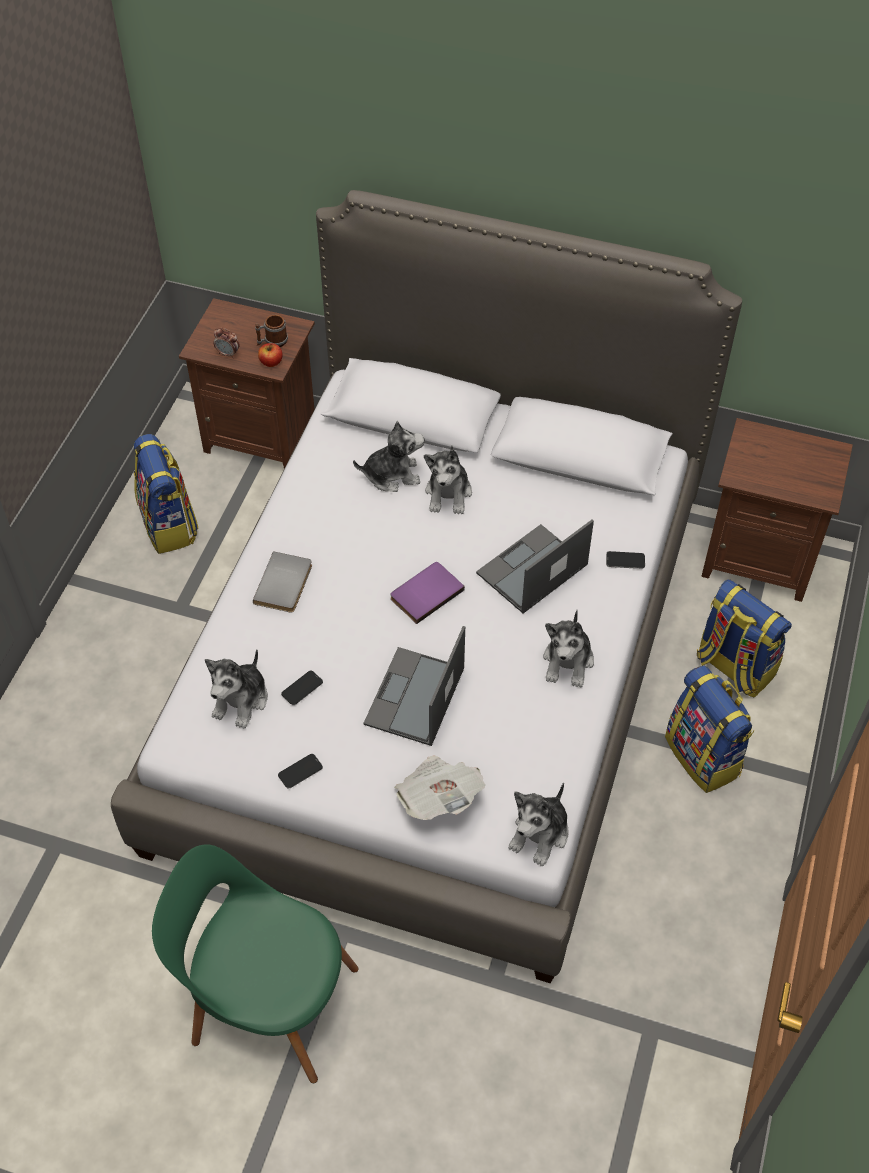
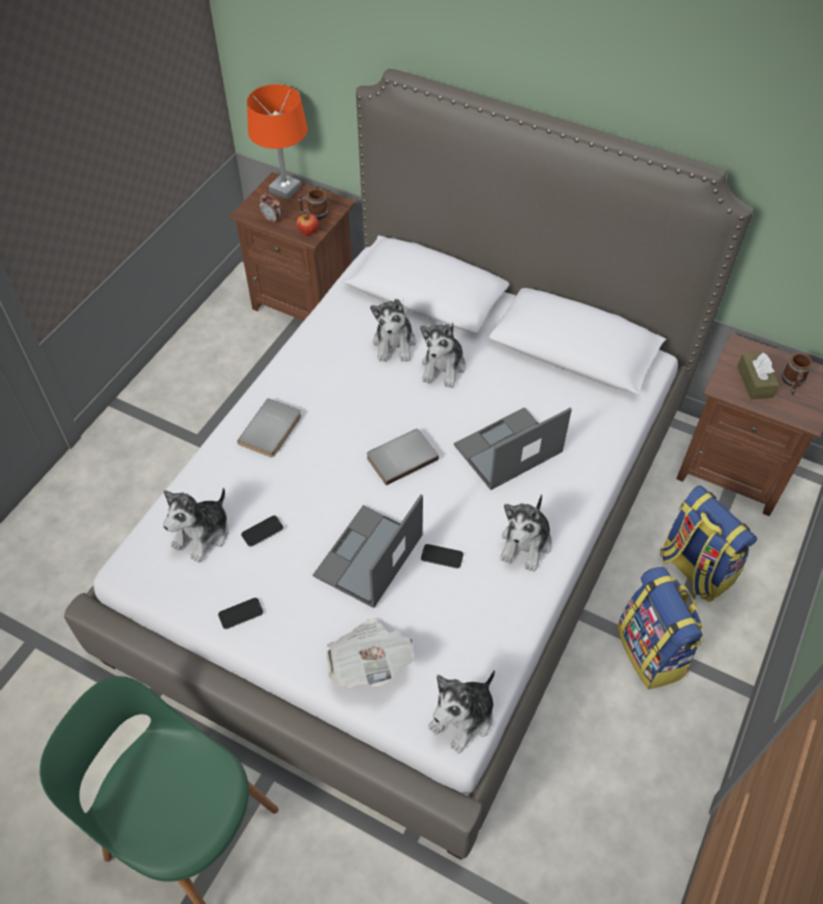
camera: 10 degrees right, 0 degrees up
backpack [134,434,198,554] -> none
plush toy [353,421,425,492] -> plush toy turned 90 degrees clockwise [370,299,416,361]
purple book [390,562,465,624] -> grey book [367,429,439,485]
phone [606,551,645,569] -> phone moved to [421,544,464,569]
none -> orange table lamp [247,84,308,200]
none -> brown tissue box [737,352,779,400]
none -> mug [782,353,812,395]

